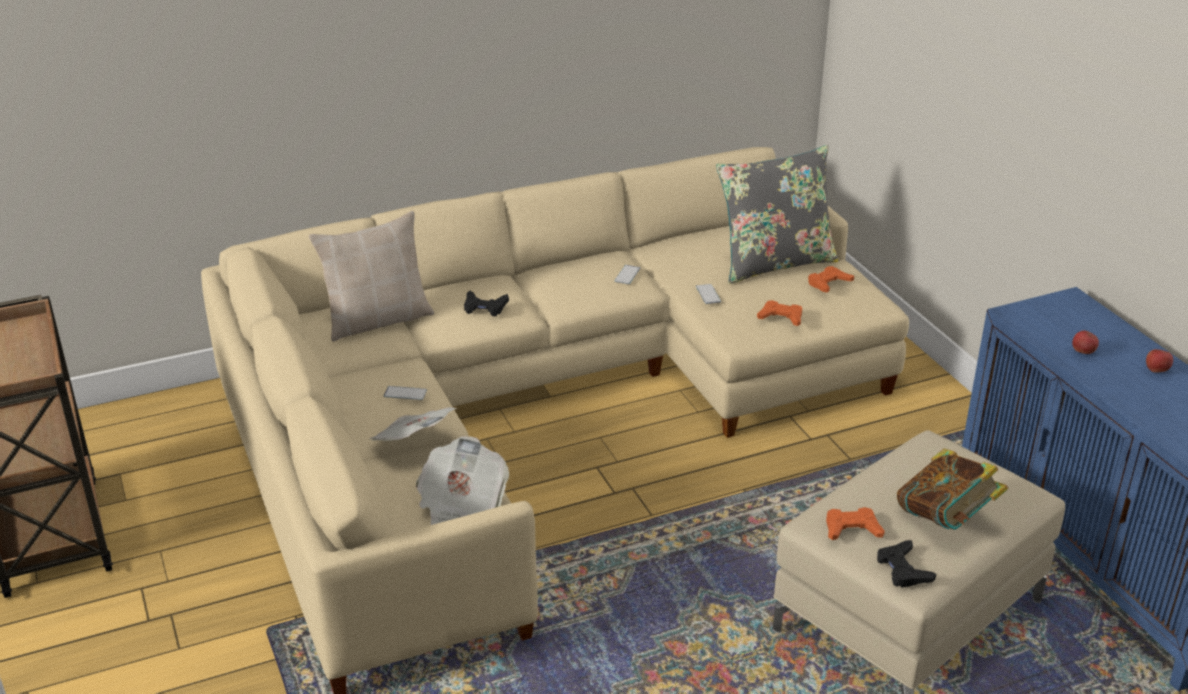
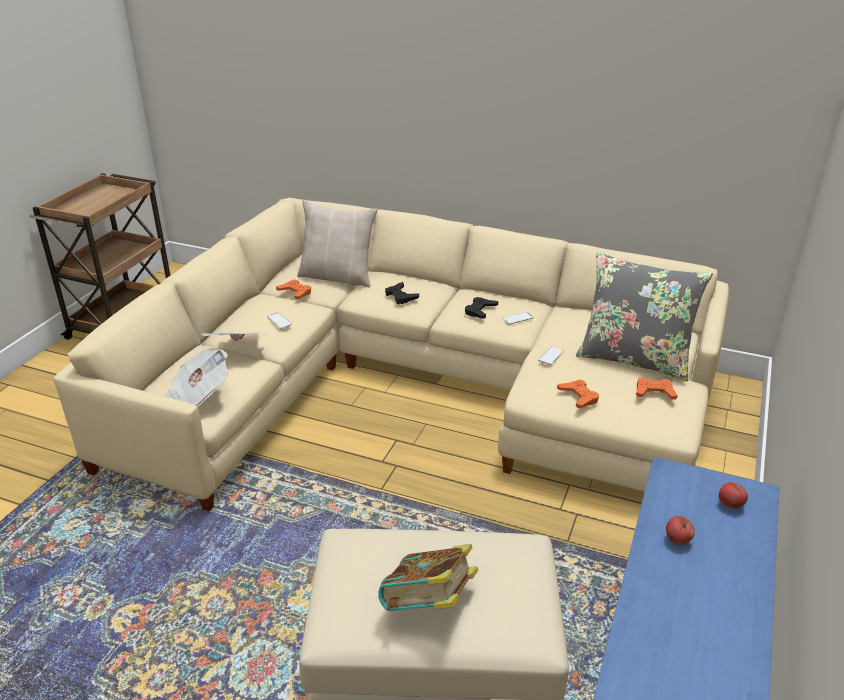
camera: 45 degrees right, 0 degrees up
orange game controller [826,507,885,540] -> orange game controller moved to [276,279,311,299]
black game controller [877,540,936,588] -> black game controller moved to [465,297,498,319]
apple [1146,349,1173,373] -> apple moved to [719,482,748,509]

